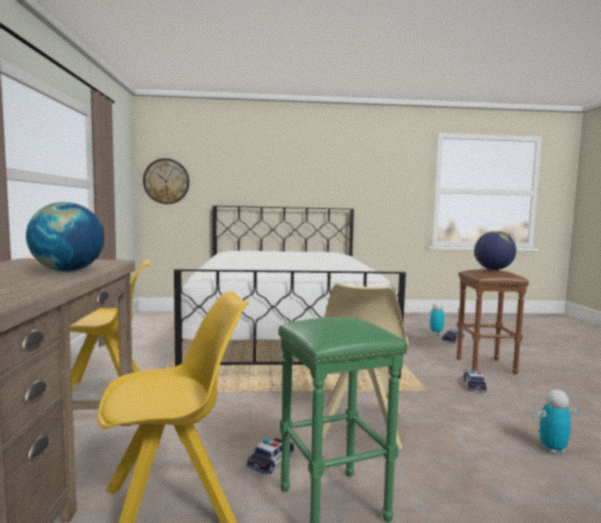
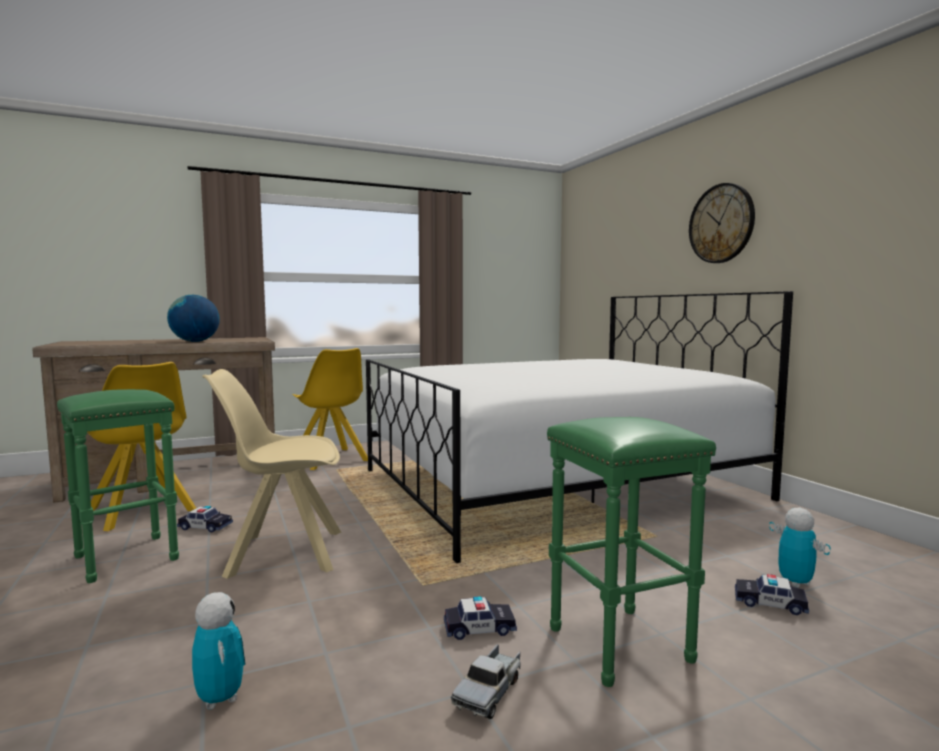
camera: 70 degrees right, 0 degrees up
wall clock [143,158,189,204] -> wall clock moved to [689,183,755,263]
brown stool [456,269,529,374] -> green stool [547,417,716,687]
globe [474,231,516,270] -> none
none -> toy truck [451,644,521,719]

